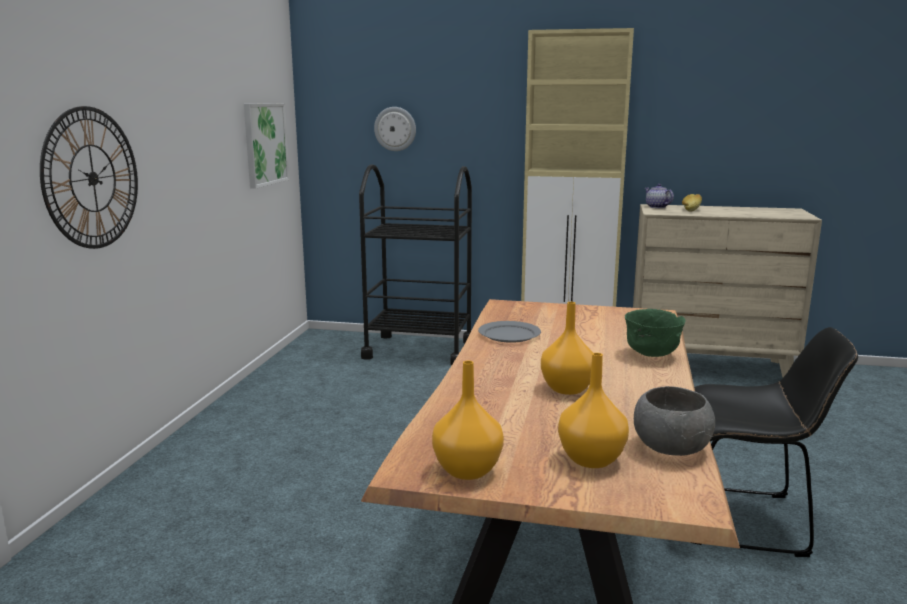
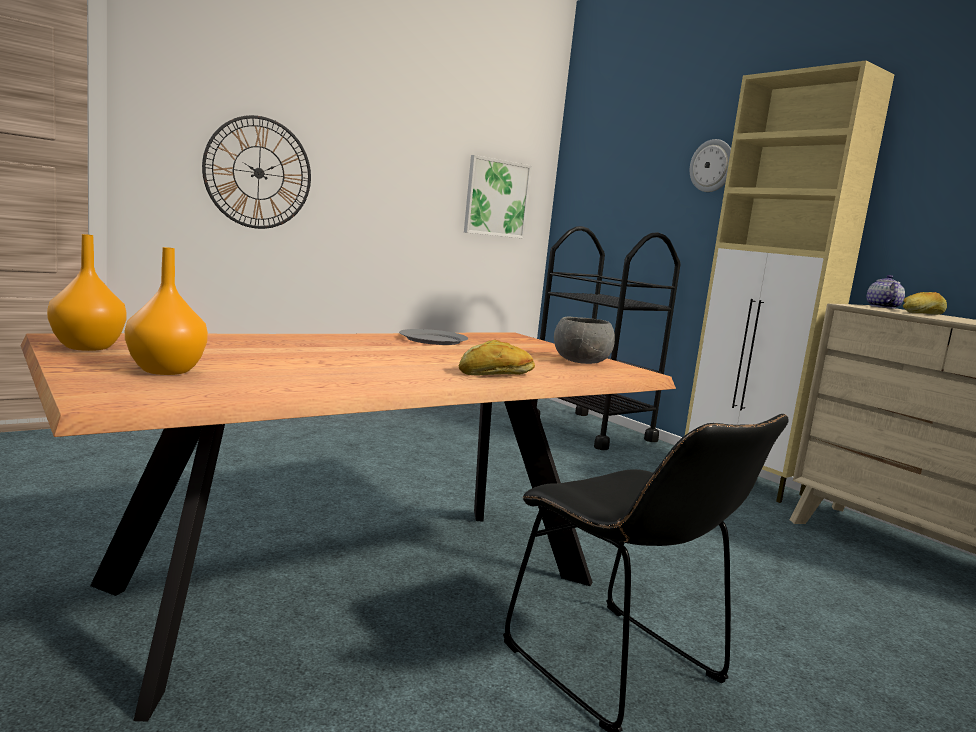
camera: 40 degrees right, 5 degrees down
wall clock [374,107,416,151] -> wall clock moved to [690,139,731,192]
orange vase [541,302,593,395] -> none
green bowl [625,309,686,357] -> bread [459,340,535,375]
grey bowl [634,386,715,456] -> grey bowl moved to [554,316,615,364]

